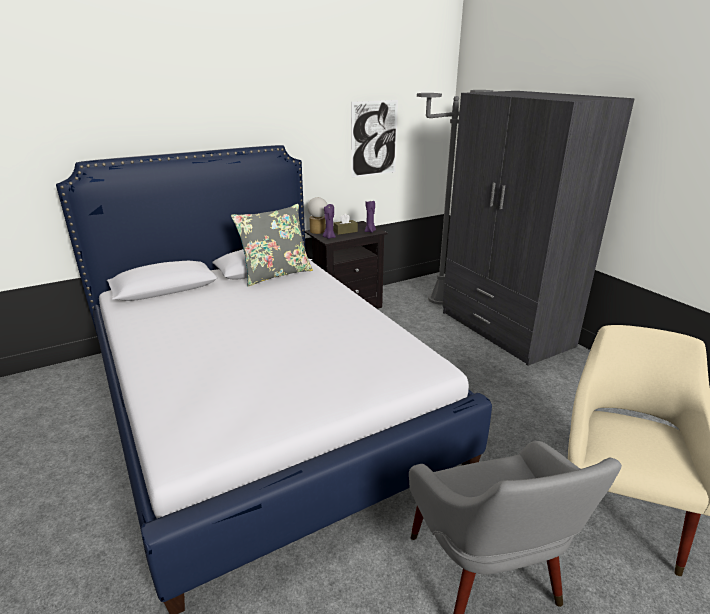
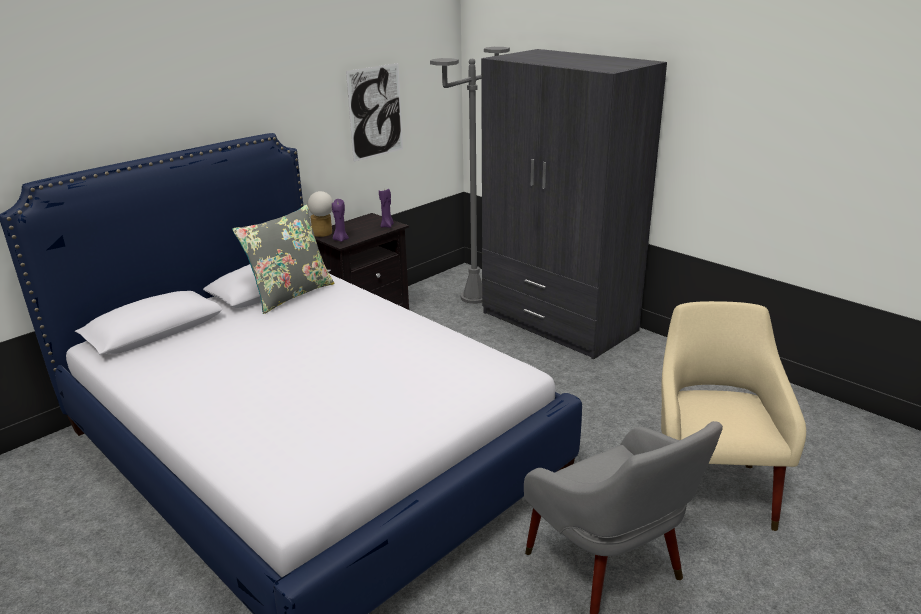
camera: 15 degrees left, 0 degrees up
brown tissue box [333,213,358,235] -> none

